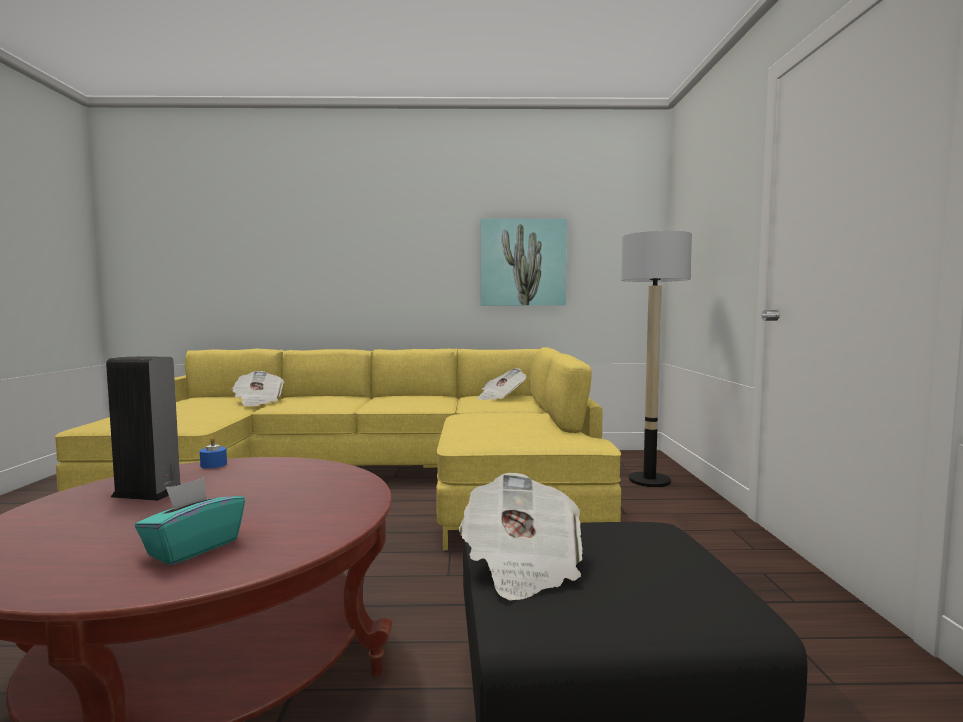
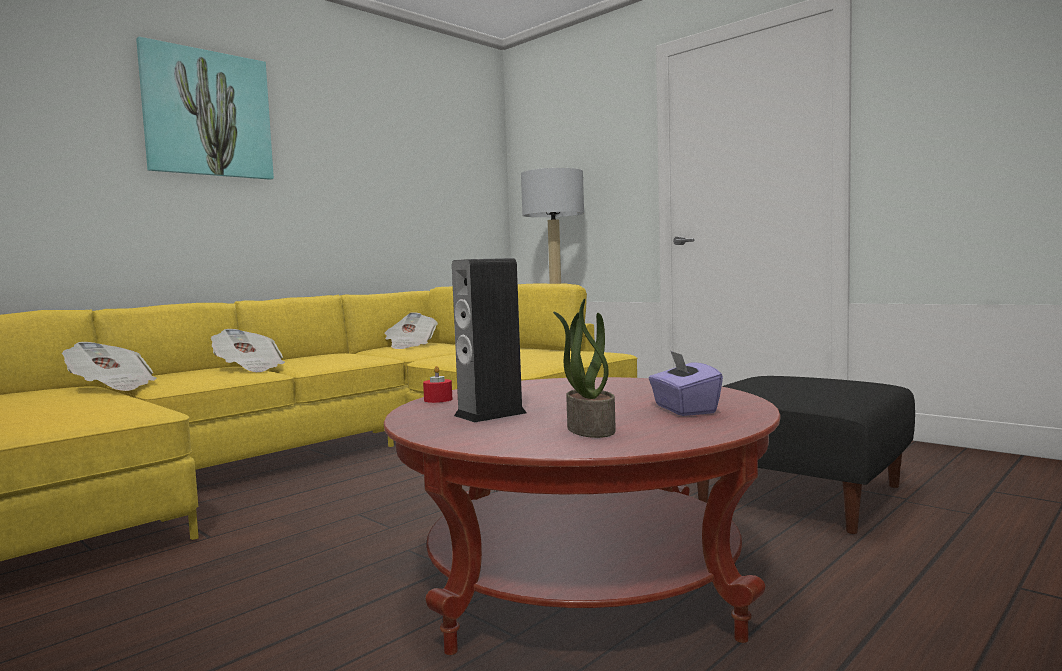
camera: 45 degrees left, 0 degrees up
turquoise tissue box [135,477,245,565] -> purple tissue box [649,350,723,416]
blue candle [200,437,227,469] -> red candle [423,366,452,403]
newspaper [459,473,583,601] -> newspaper moved to [211,329,285,372]
picture [481,219,567,306] -> picture moved to [136,37,274,180]
none -> potted plant [553,299,616,438]

